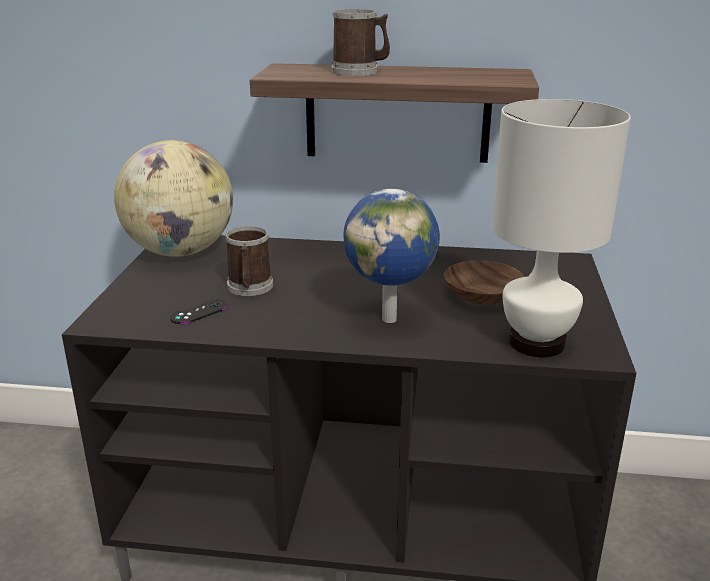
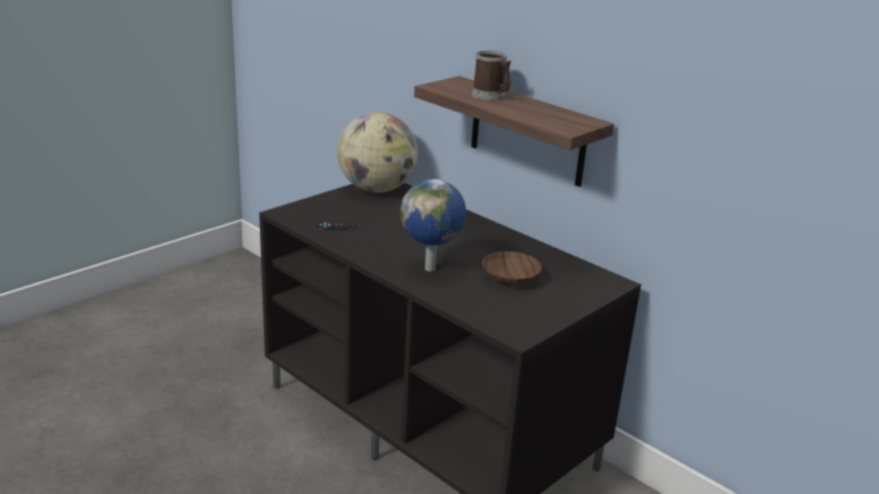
camera: 35 degrees right, 0 degrees up
mug [225,226,273,296] -> none
white table lamp [492,99,631,357] -> none

